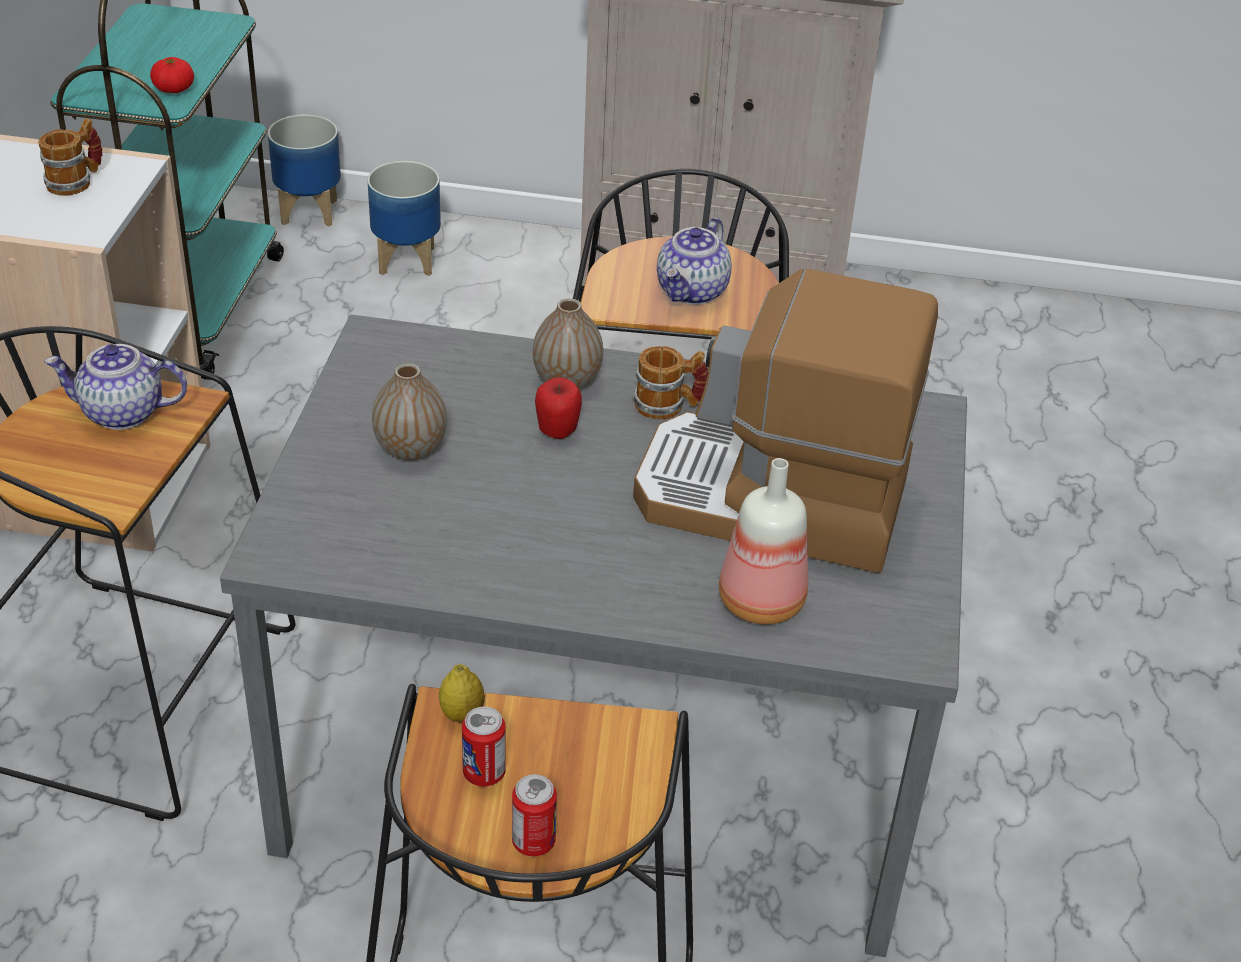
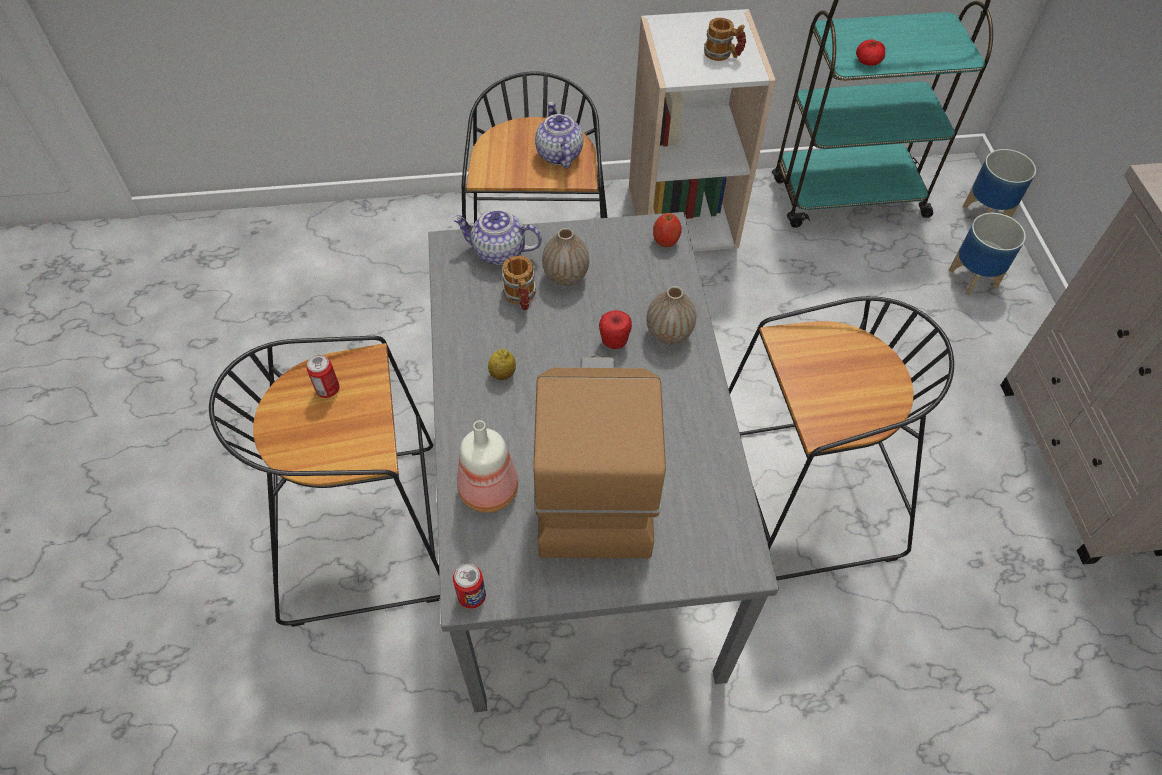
camera: 75 degrees right, 15 degrees up
lemon [439,664,485,723] -> lemon moved to [488,349,516,380]
can [512,774,557,857] -> can moved to [453,564,486,609]
mug [632,346,708,420] -> mug moved to [502,255,536,310]
teapot [657,218,732,305] -> teapot moved to [453,209,542,265]
none -> apple [653,213,682,247]

